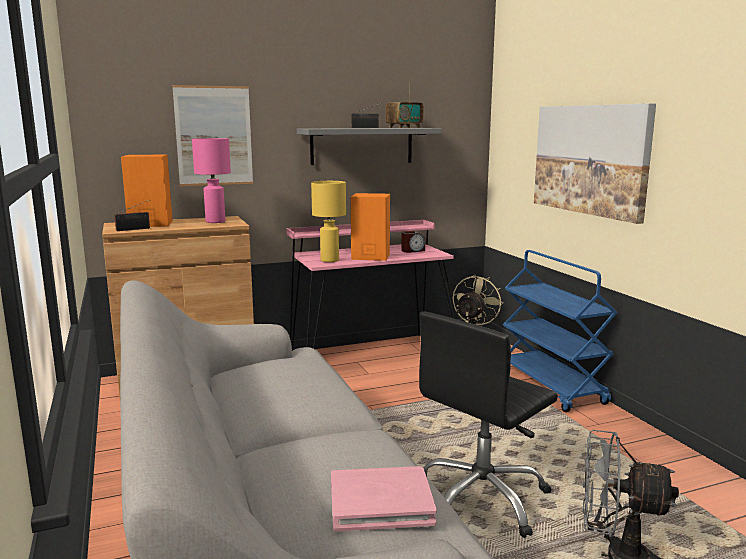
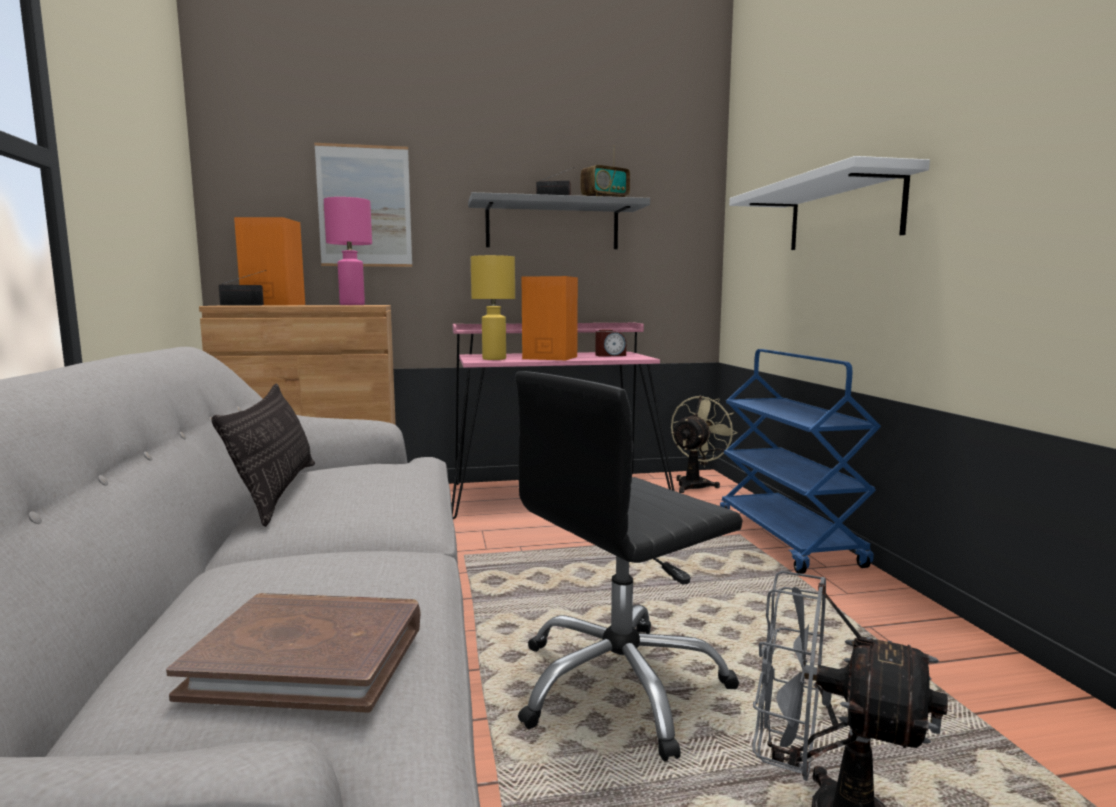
camera: 10 degrees right, 5 degrees down
pink book [331,466,437,531] -> brown book [166,593,420,713]
picture [534,103,656,224] -> white shelf [729,156,930,250]
none -> pillow [212,383,315,527]

